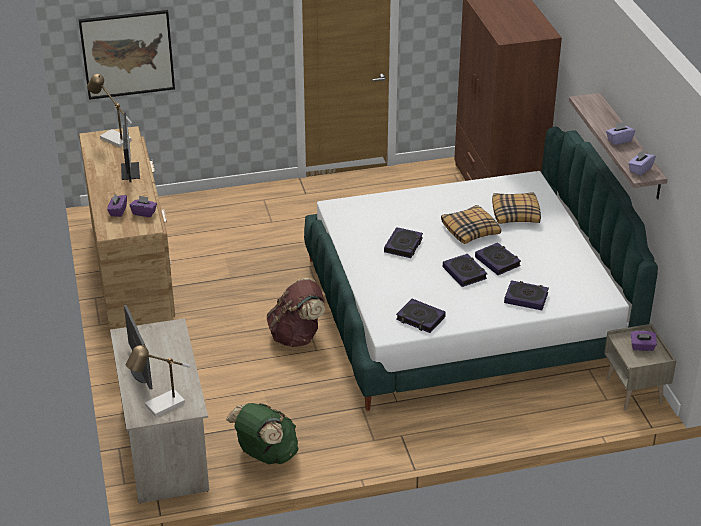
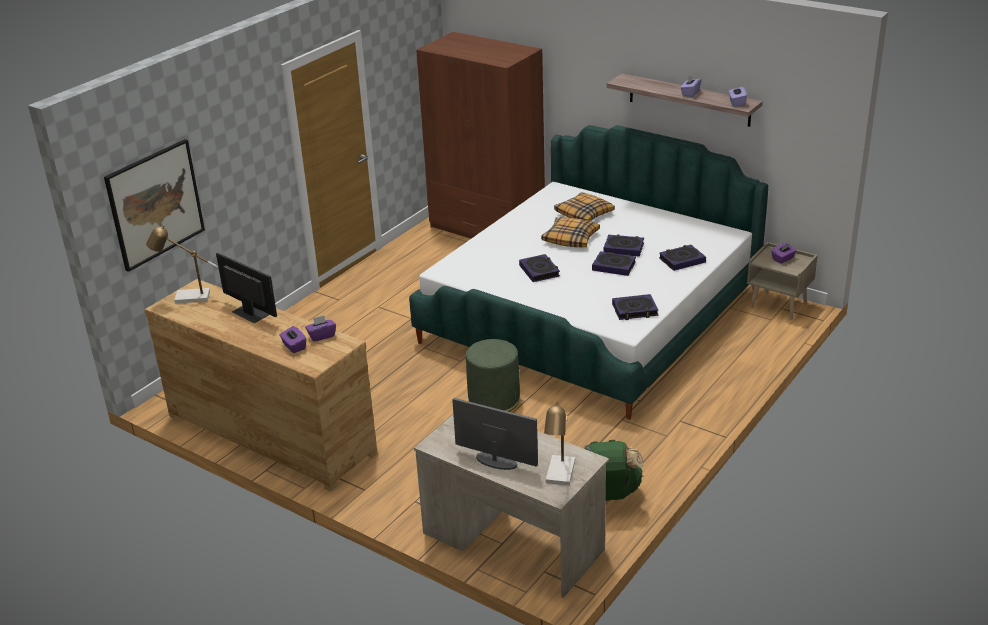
camera: 40 degrees left, 5 degrees down
brown backpack [266,278,325,347] -> green ottoman [466,339,520,412]

